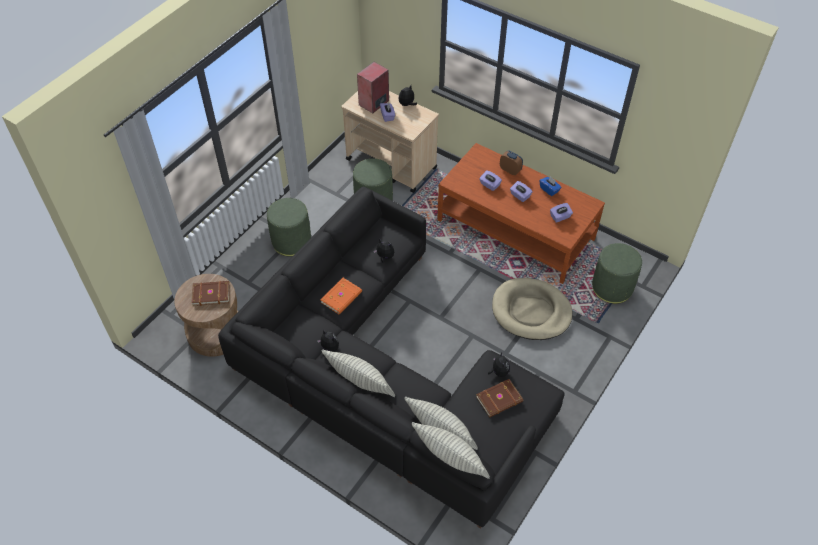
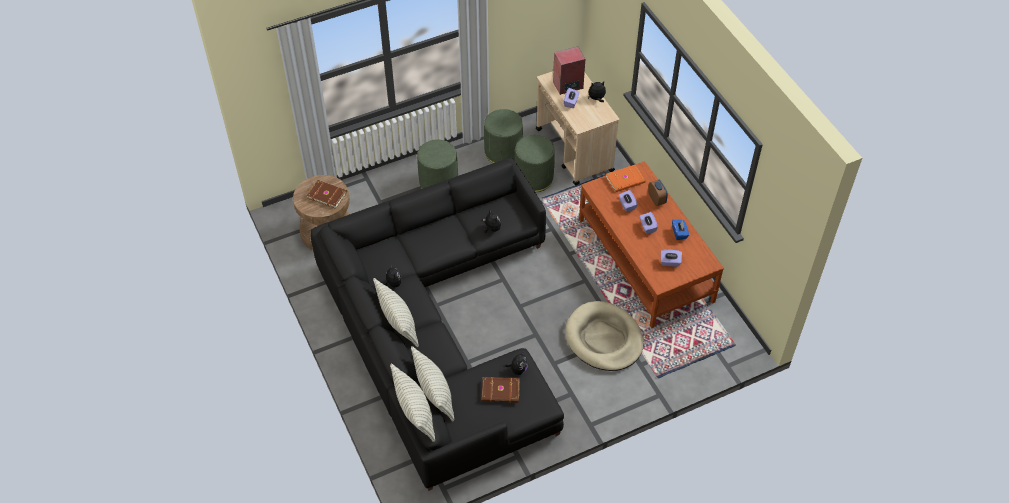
camera: 30 degrees right, 0 degrees up
orange book [321,278,362,314] -> orange book moved to [606,165,645,192]
green ottoman [592,243,642,304] -> green ottoman moved to [484,109,523,163]

